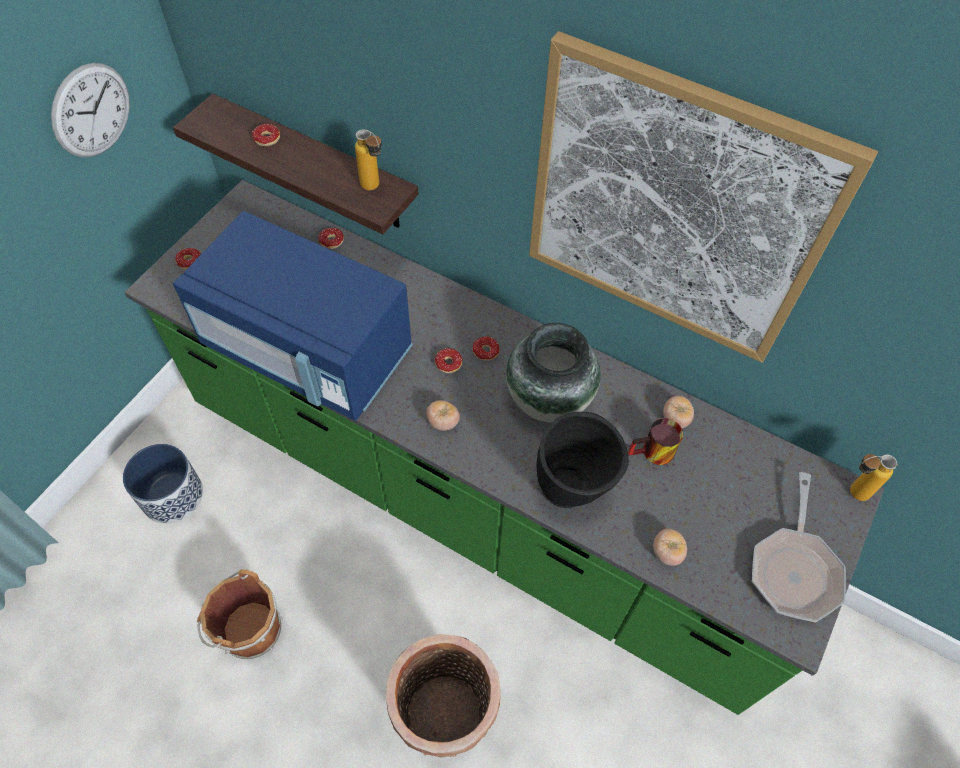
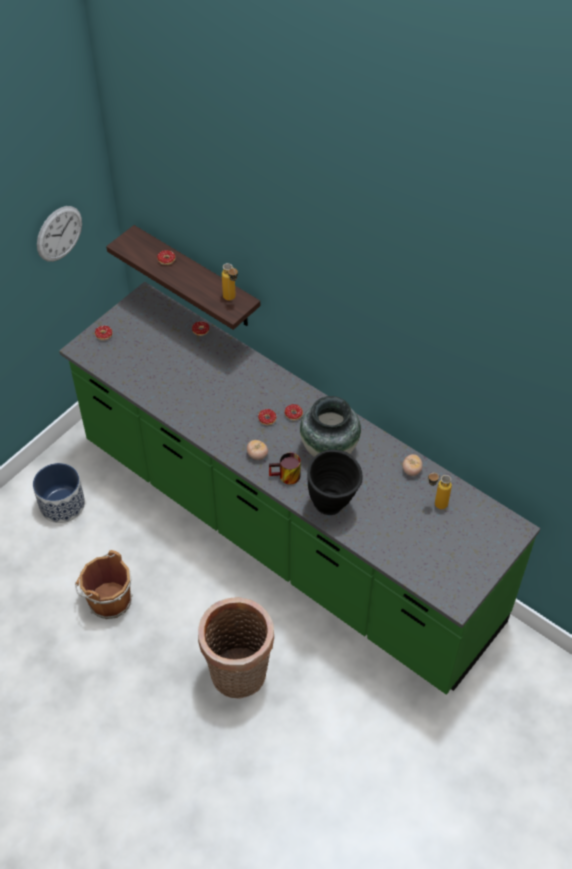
camera: 10 degrees right, 5 degrees down
blue microwave [173,211,413,421] -> none
picture [529,31,878,363] -> none
mug [628,418,683,465] -> mug moved to [269,453,301,484]
tomato [653,528,687,566] -> none
frying pan [752,472,846,622] -> none
bottle [850,454,897,501] -> bottle moved to [428,473,452,509]

